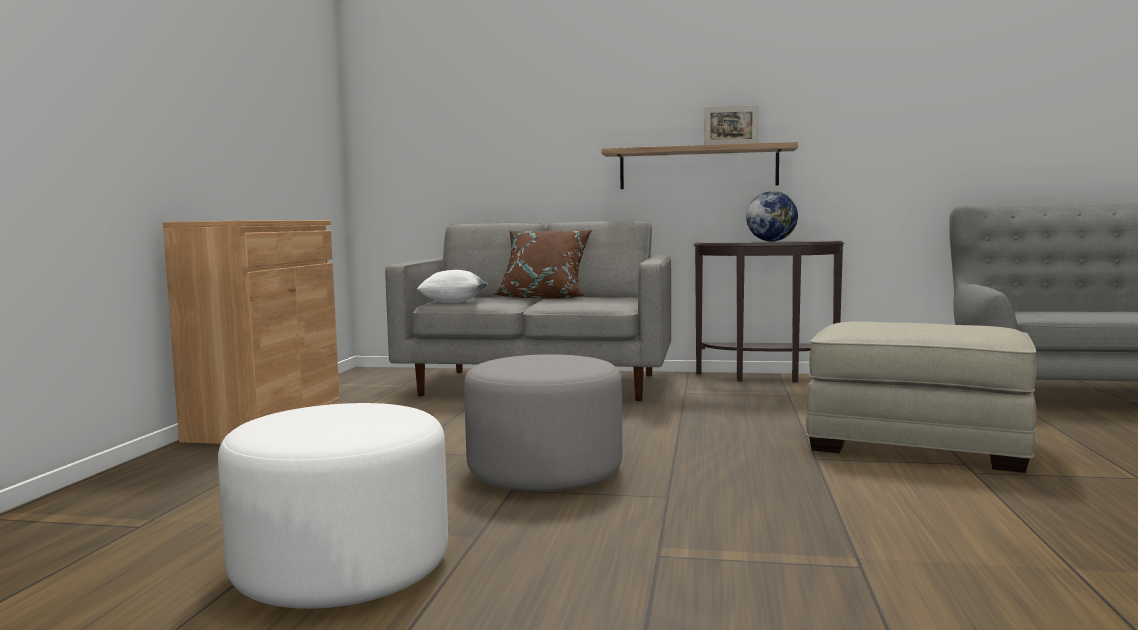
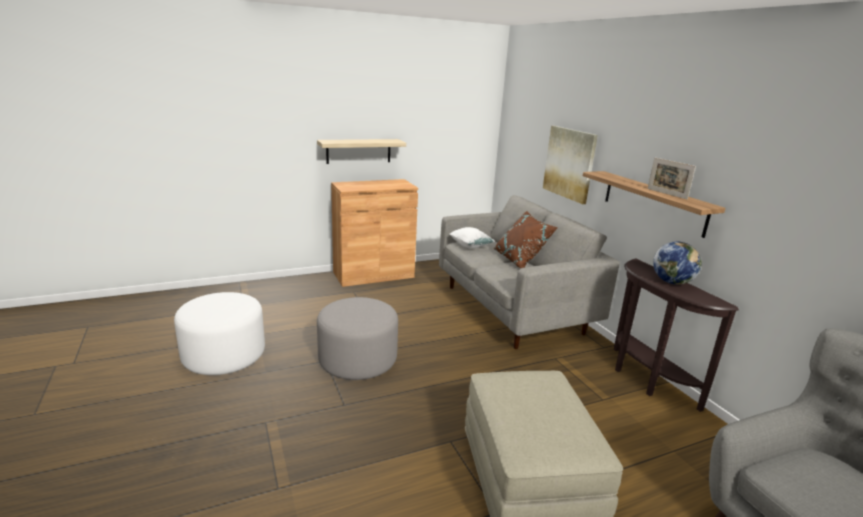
camera: 55 degrees right, 15 degrees up
none -> shelf [317,139,406,164]
none -> picture [543,126,598,204]

